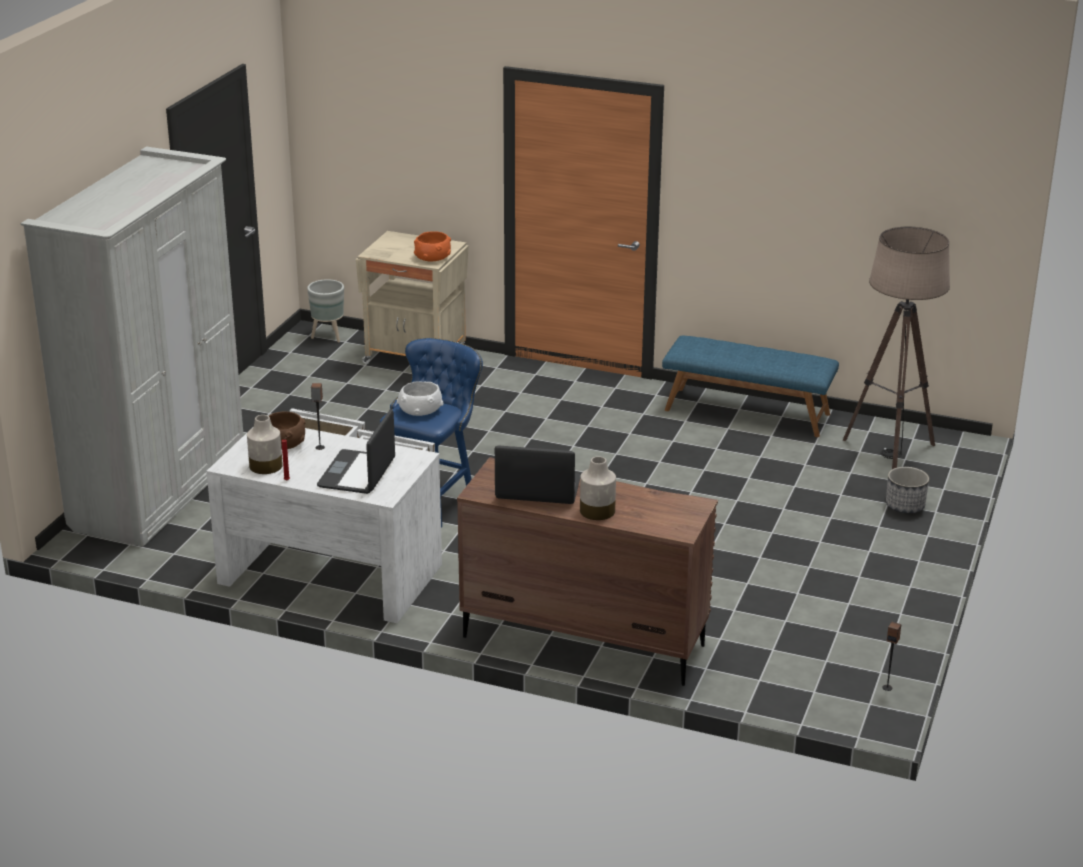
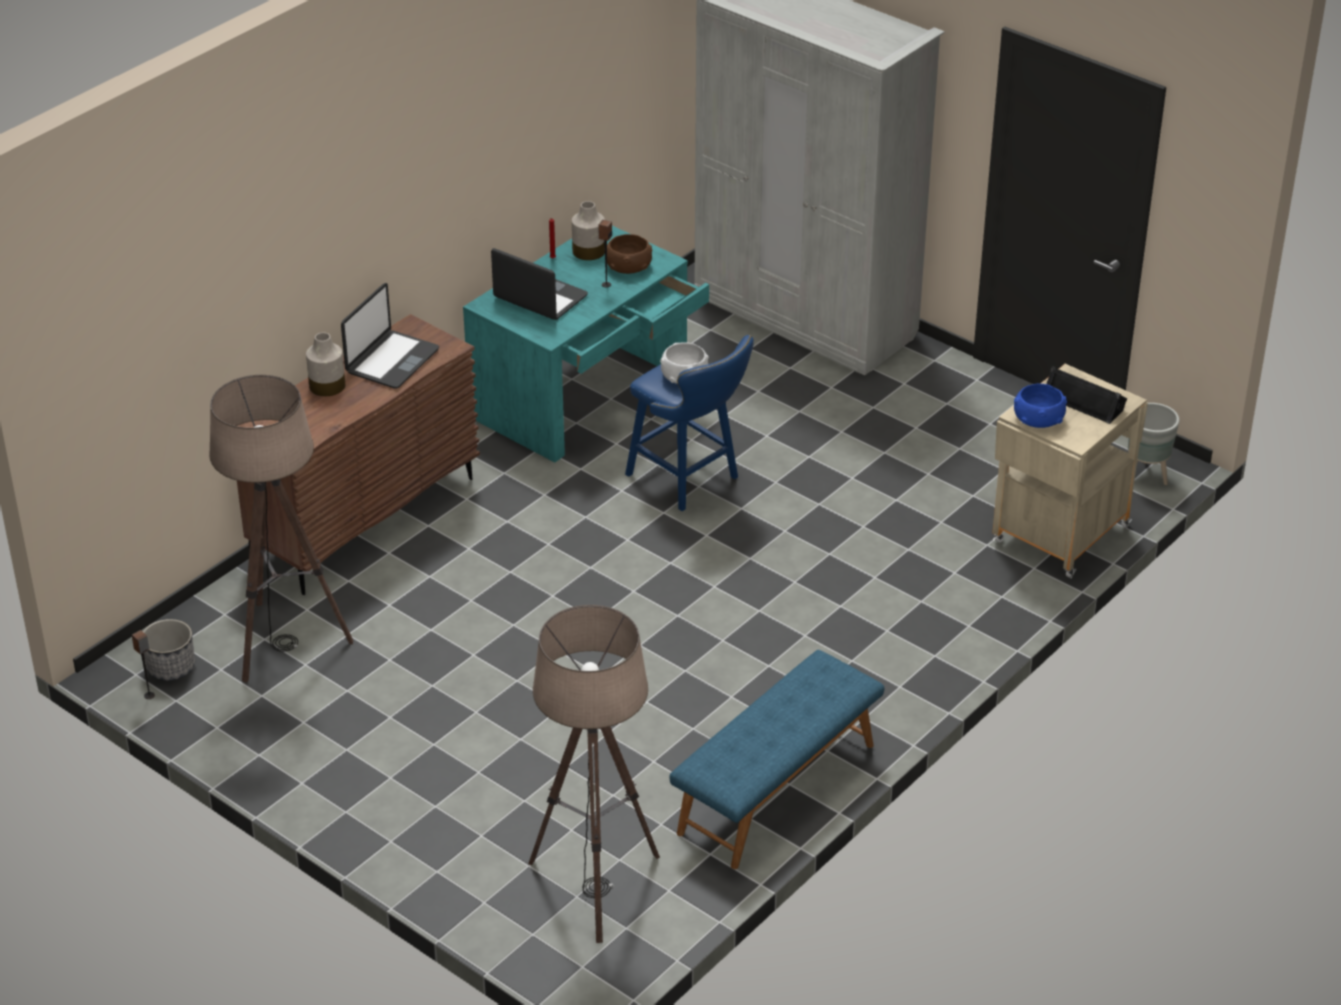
camera: 110 degrees right, 10 degrees up
white desk [206,408,442,623] -> turquoise desk [463,226,709,462]
orange bowl [414,231,451,261] -> blue bowl [1014,384,1067,428]
planter [886,467,929,514] -> planter moved to [143,619,195,681]
none -> floor lamp [209,375,353,683]
none -> black speaker [1046,366,1127,424]

